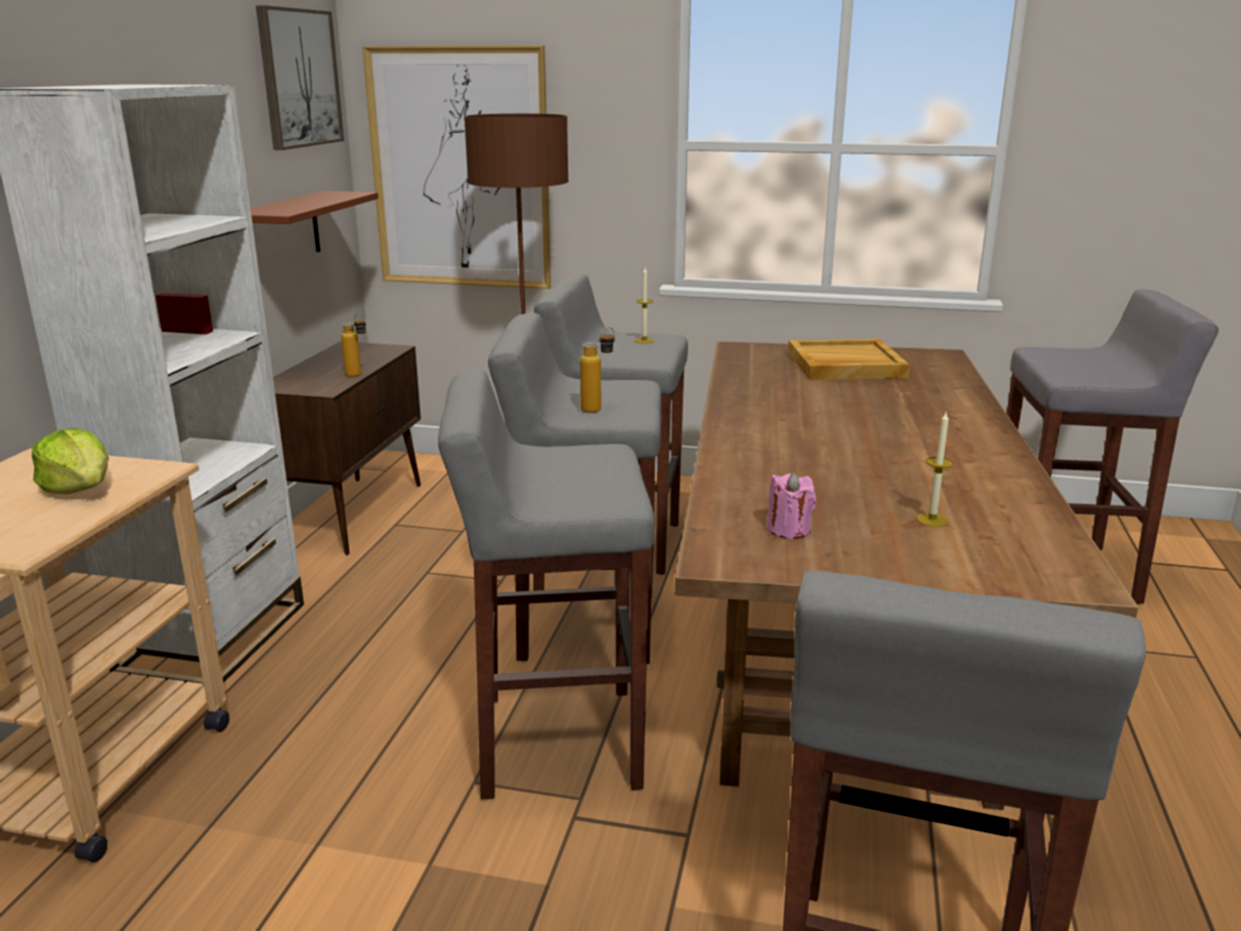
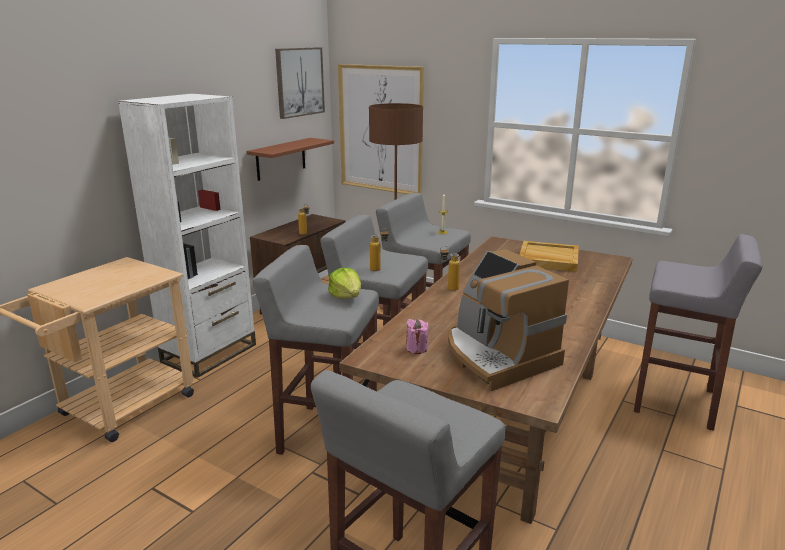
camera: 20 degrees right, 0 degrees up
lettuce [32,428,109,494] -> lettuce moved to [328,268,361,299]
candle [916,412,954,527] -> coffee machine [448,249,569,391]
none -> bottle [440,246,460,291]

